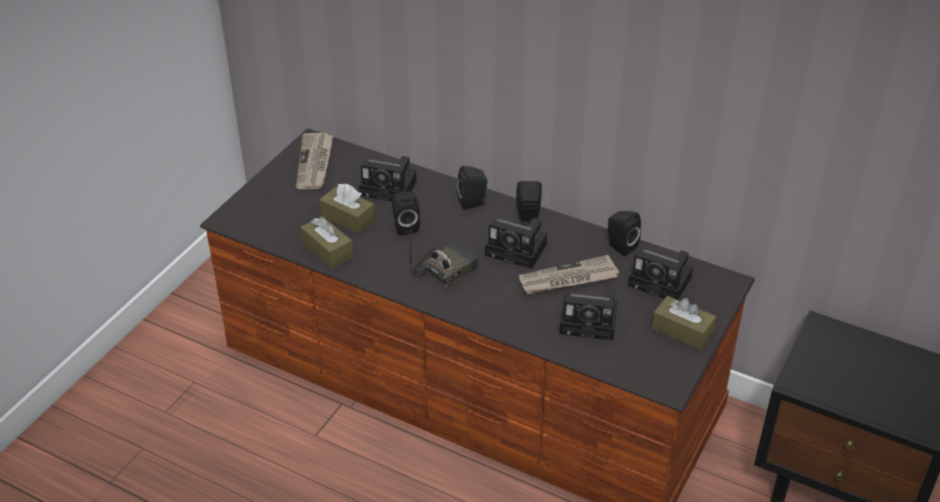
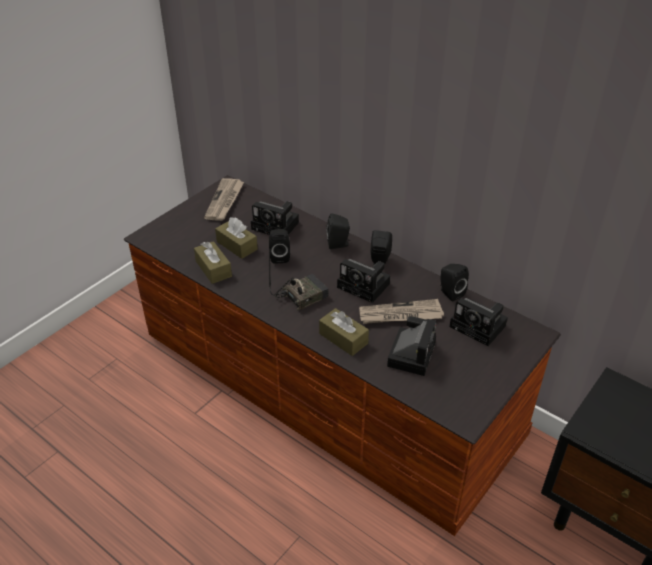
camera: 10 degrees right, 0 degrees up
camera [559,286,618,340] -> camera turned 90 degrees counterclockwise [387,316,436,376]
brown tissue box [652,296,716,350] -> brown tissue box moved to [319,308,369,356]

